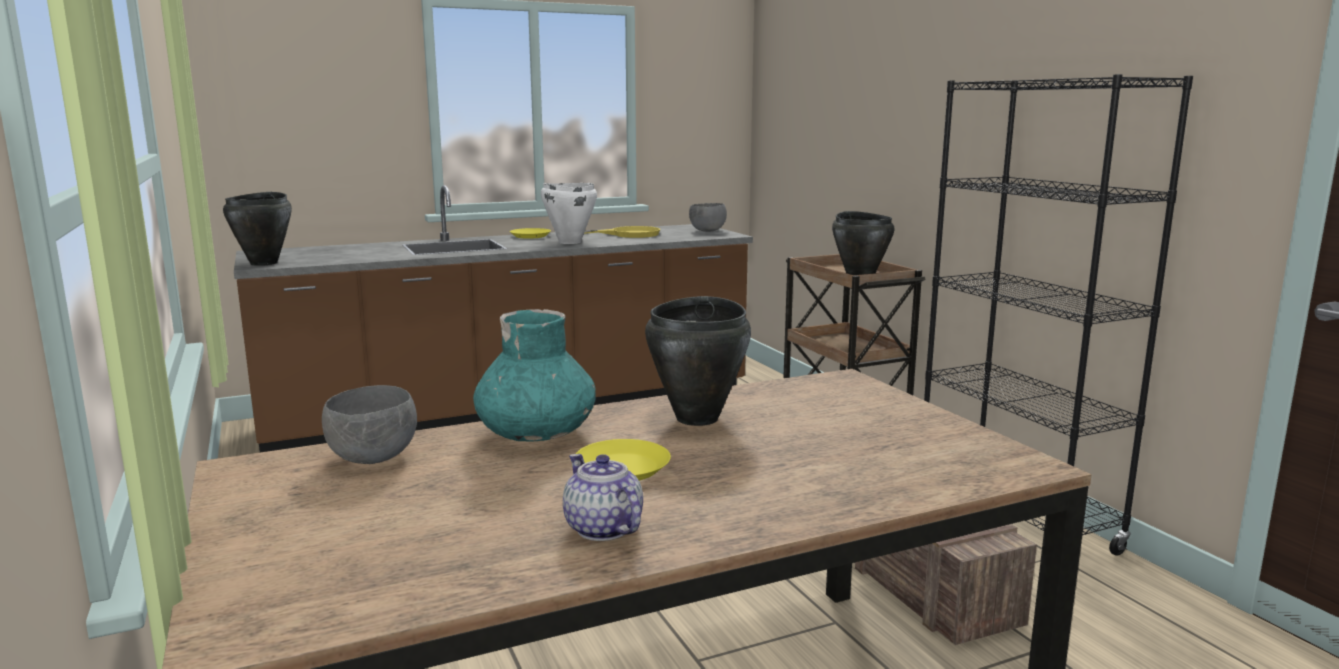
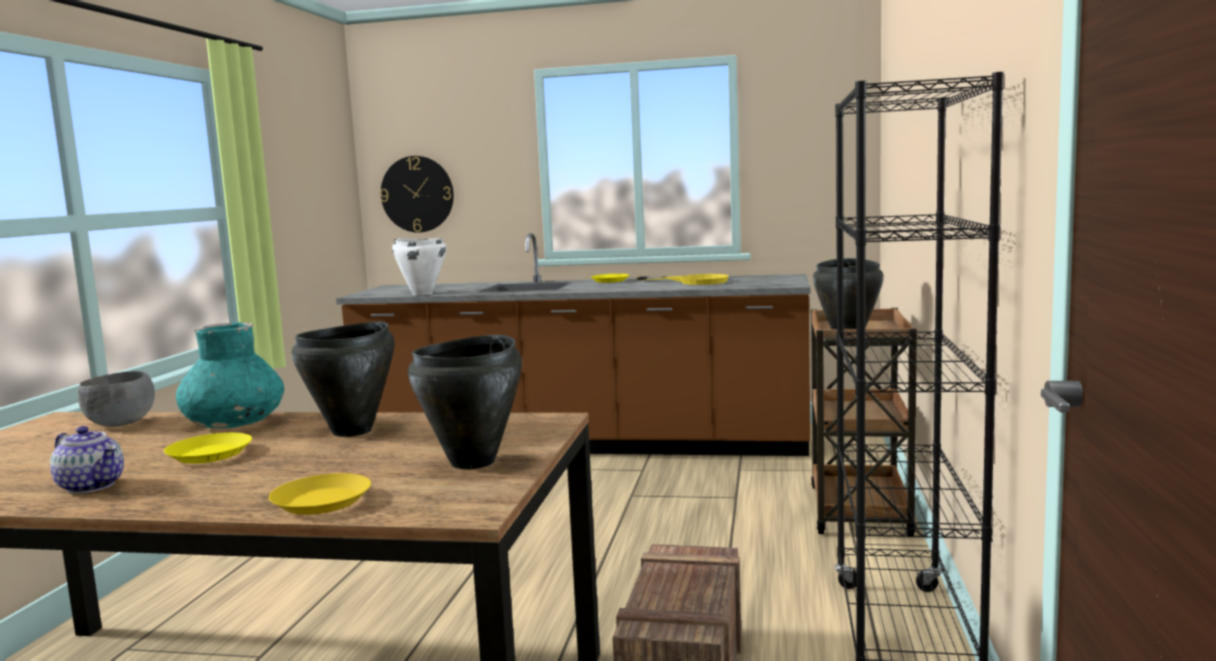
camera: 35 degrees right, 5 degrees down
black cooking pot [223,192,292,266] -> black cooking pot moved to [408,335,522,469]
white cooking pot [541,183,597,244] -> white cooking pot moved to [392,238,447,295]
teapot [563,454,643,541] -> teapot turned 120 degrees clockwise [50,426,124,494]
grey bowl [689,203,727,232] -> none
none -> yellow plate [269,473,371,515]
none -> wall clock [380,156,454,233]

